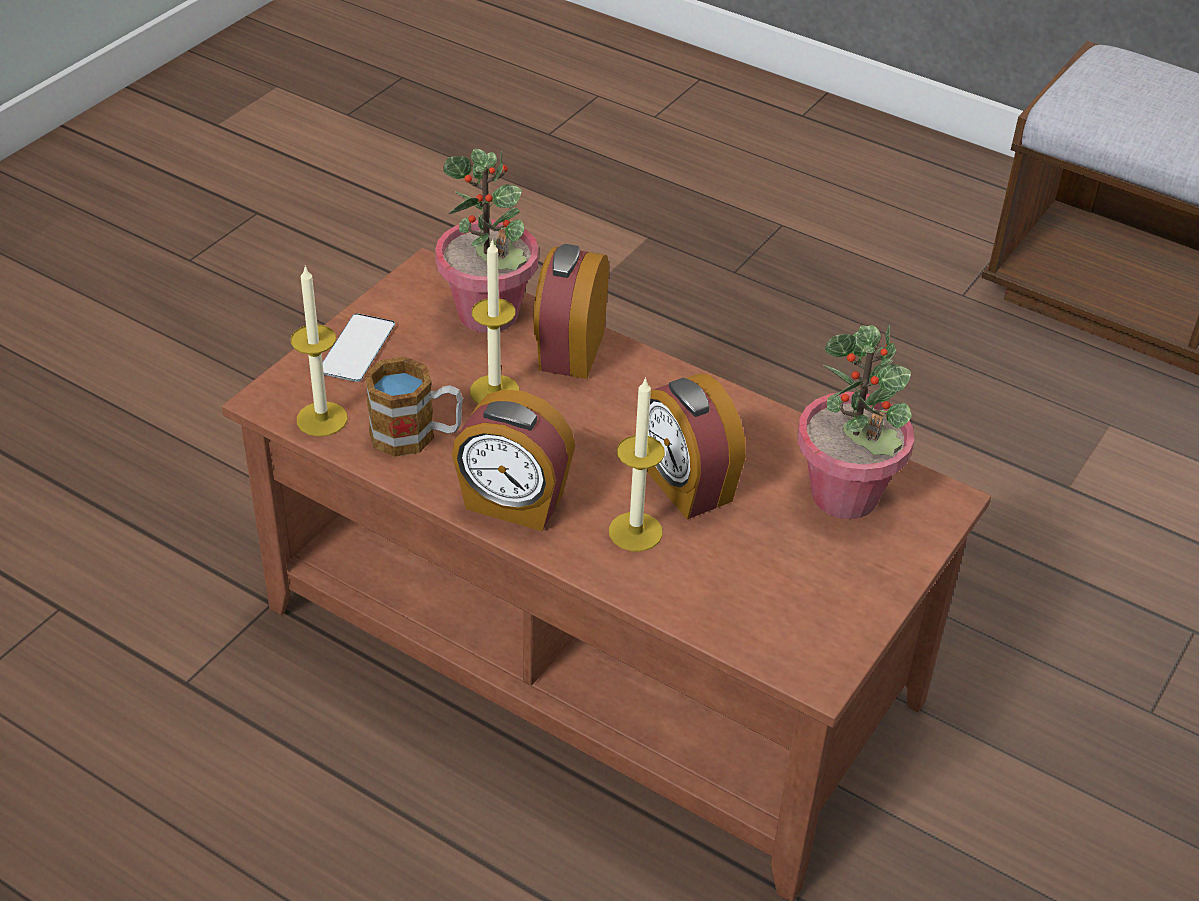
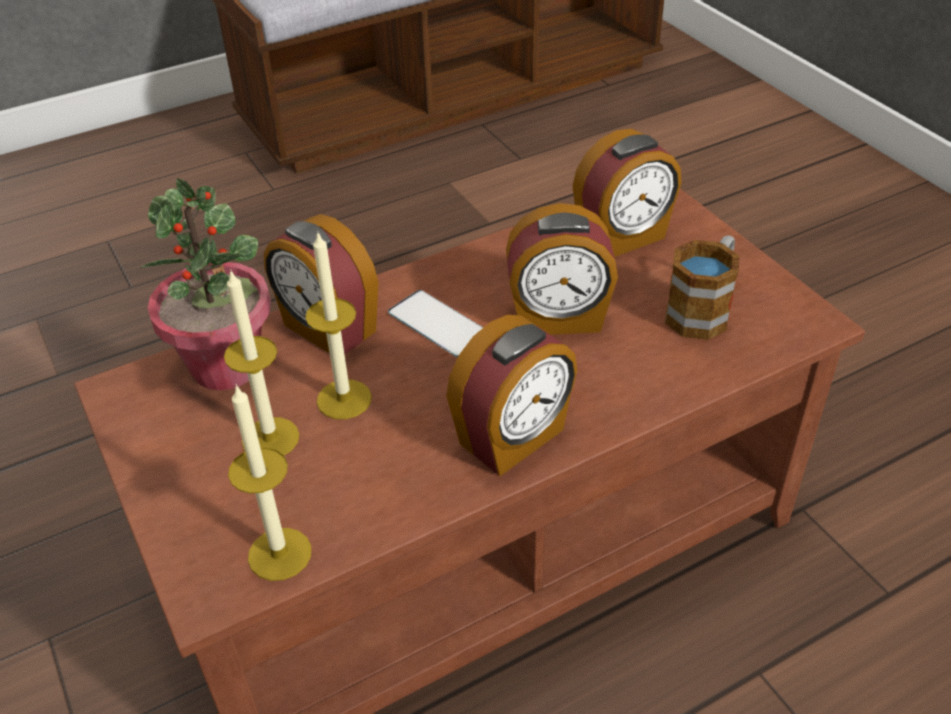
camera: 60 degrees left, 0 degrees up
phone [323,313,395,382] -> phone moved to [388,290,483,358]
mug [365,357,463,457] -> mug moved to [665,235,739,340]
candle [609,377,665,552] -> candle moved to [224,269,299,456]
potted plant [797,324,914,519] -> alarm clock [572,129,681,257]

